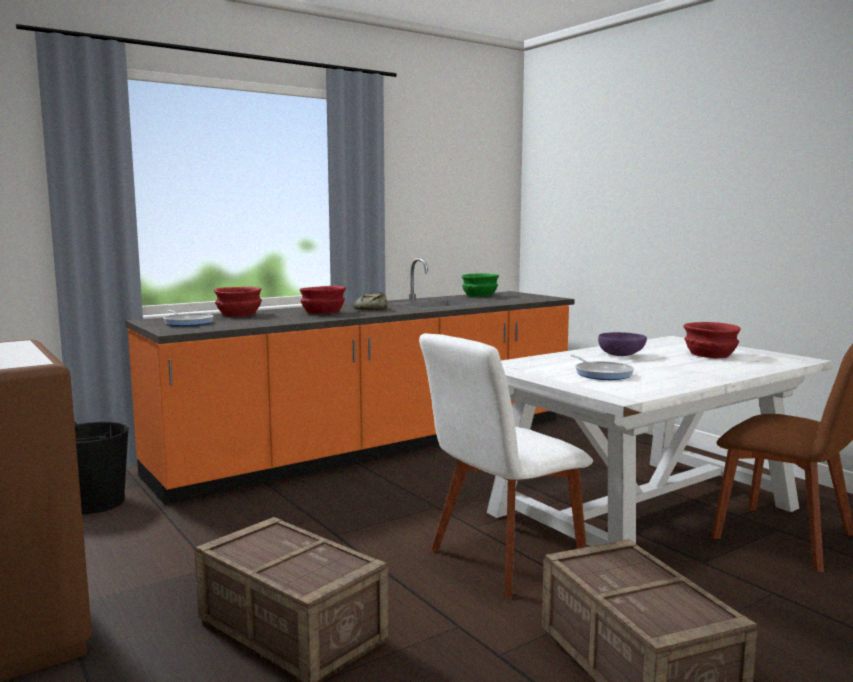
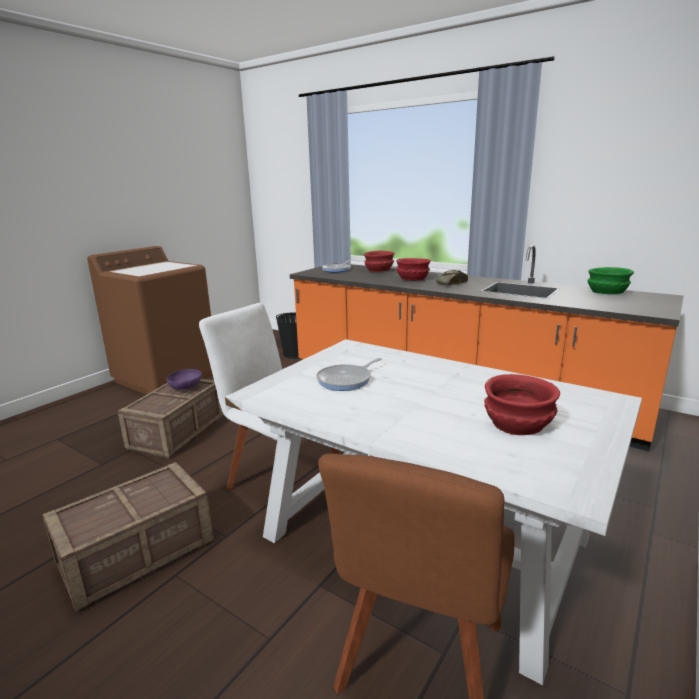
camera: 70 degrees right, 10 degrees up
purple bowl [598,332,647,356] -> purple bowl moved to [167,369,202,390]

